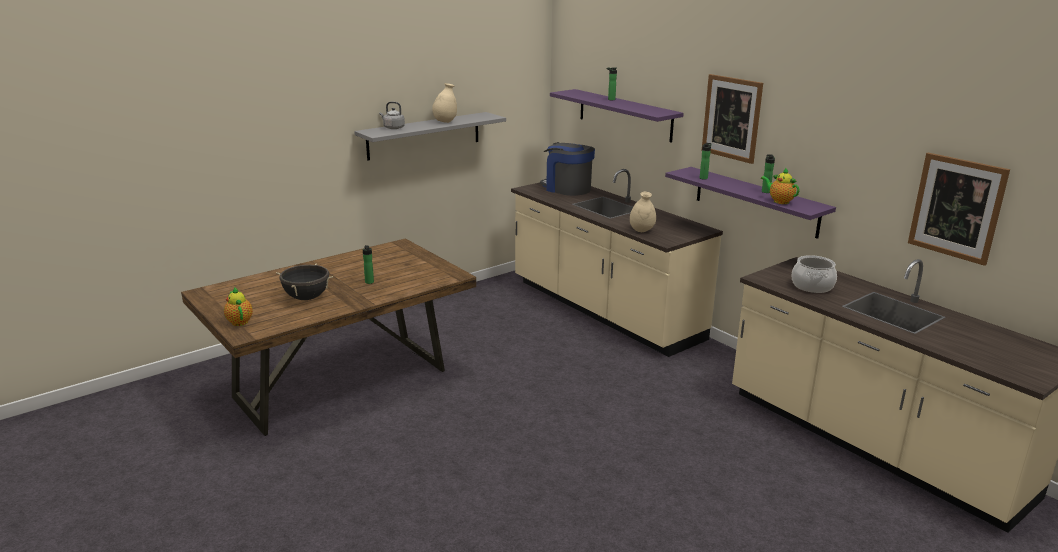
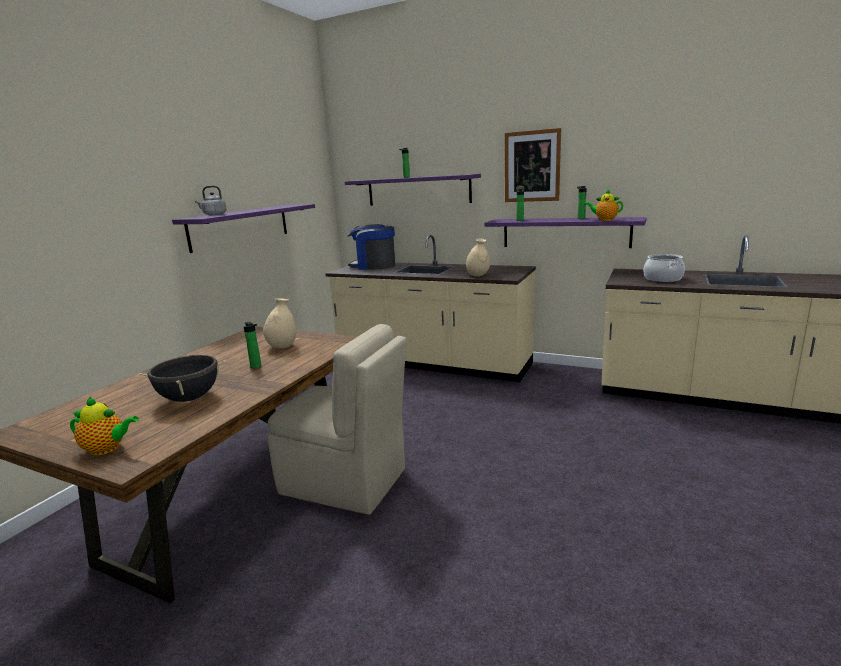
camera: 25 degrees left, 5 degrees down
teapot [224,287,253,326] -> teapot turned 150 degrees clockwise [70,396,139,456]
grey shelf [354,112,506,161] -> purple shelf [172,204,315,253]
beige vase [432,83,457,123] -> beige vase moved to [263,298,297,348]
picture [908,153,1010,266] -> none
none -> beige chair [267,324,407,515]

